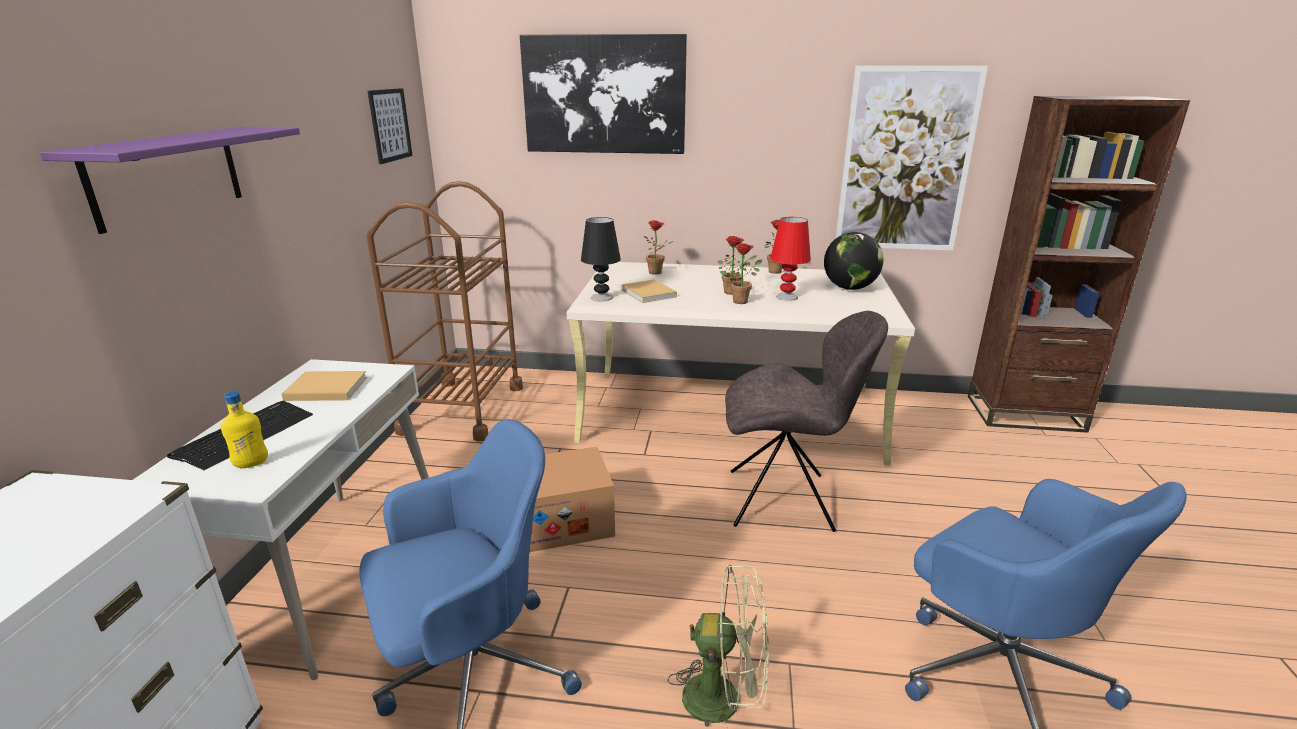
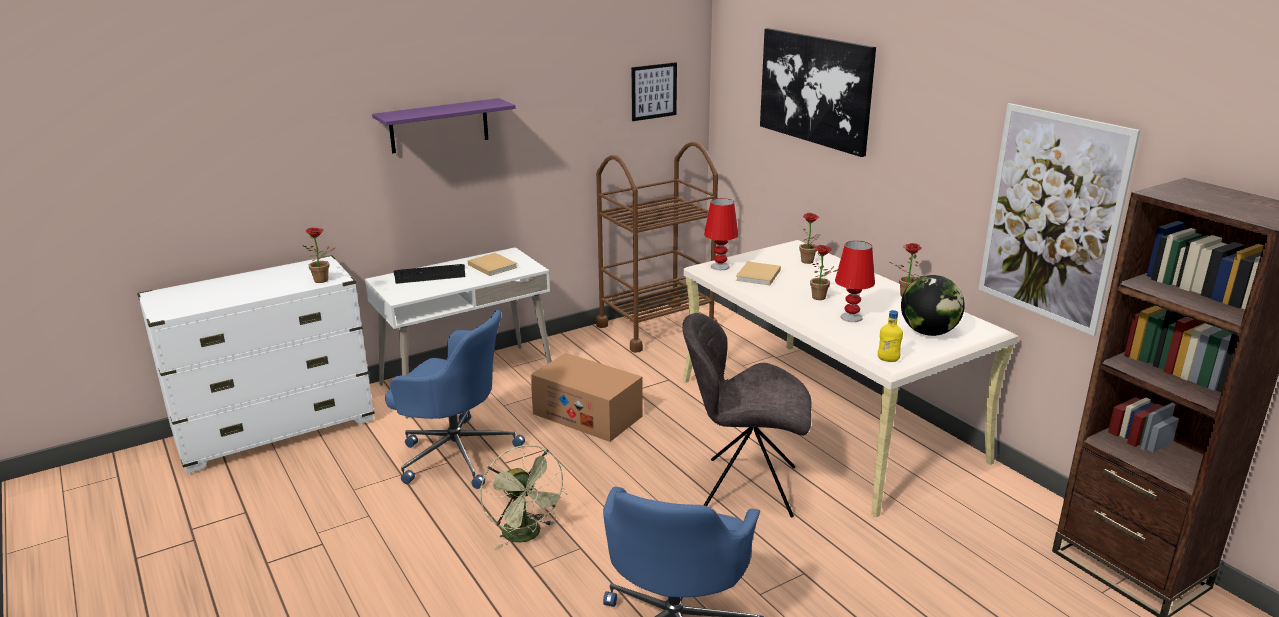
camera: 50 degrees right, 0 degrees up
yellow bottle [220,391,268,468] -> yellow bottle moved to [878,310,903,362]
black table lamp [581,217,621,301] -> red table lamp [704,198,739,270]
potted plant [720,243,762,304] -> potted plant moved to [303,227,335,283]
grey chair [725,311,888,532] -> grey chair turned 135 degrees clockwise [682,313,811,518]

